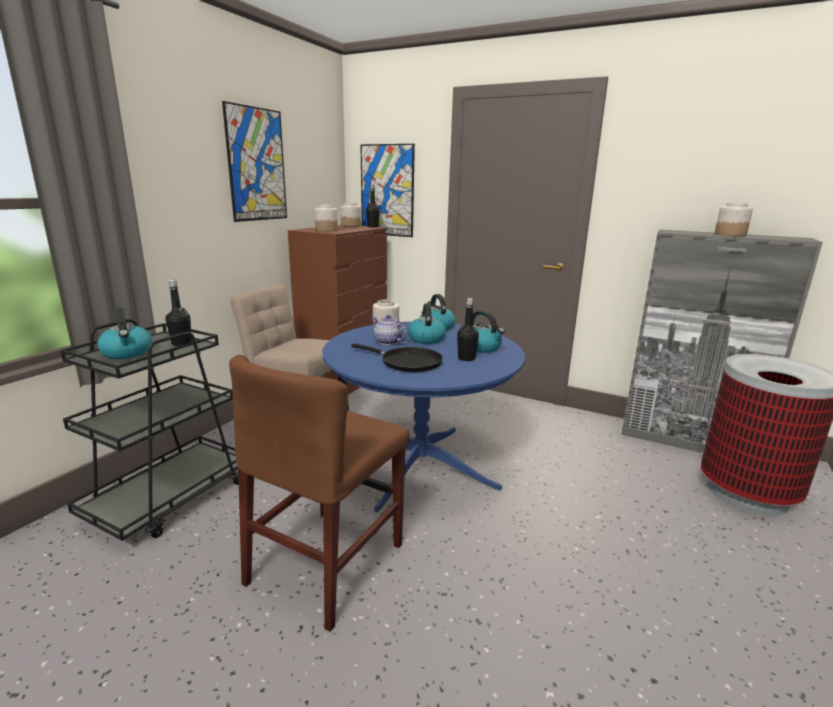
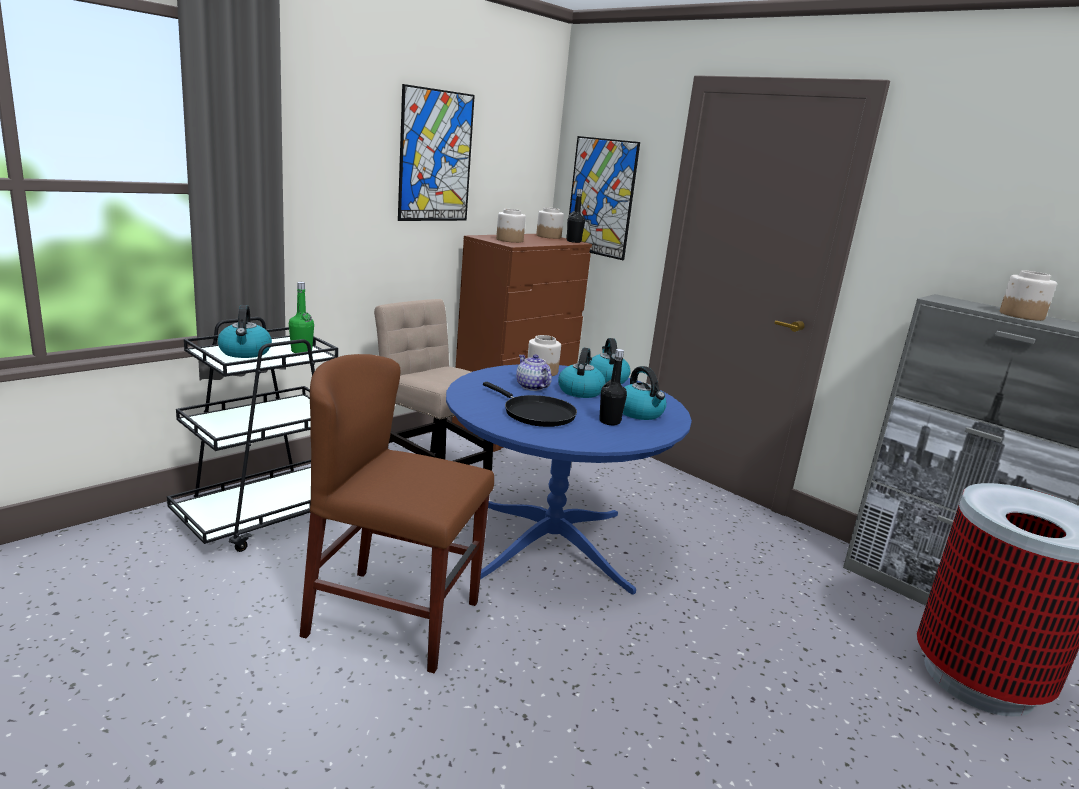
camera: 15 degrees right, 0 degrees up
black bottle [165,280,191,346] -> green bottle [289,282,314,353]
brown chair [229,355,409,632] -> brown chair turned 60 degrees clockwise [300,354,494,673]

